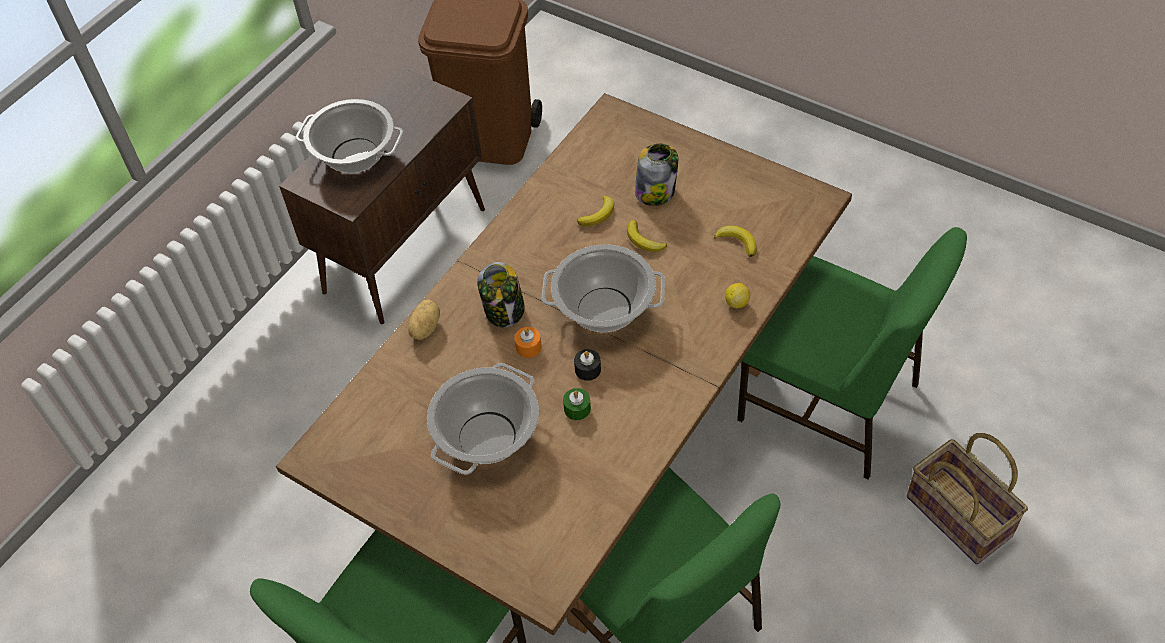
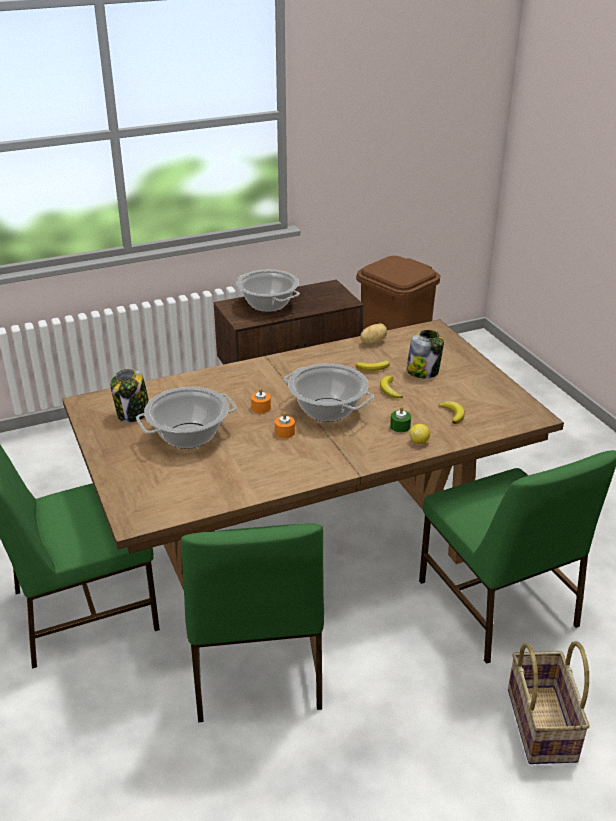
camera: 30 degrees right, 20 degrees down
potato [408,300,440,340] -> potato moved to [360,324,387,345]
jar [477,262,525,328] -> jar moved to [110,369,149,423]
green candle [563,388,591,420] -> green candle moved to [390,406,411,433]
black candle [574,349,601,381] -> orange candle [275,412,295,438]

